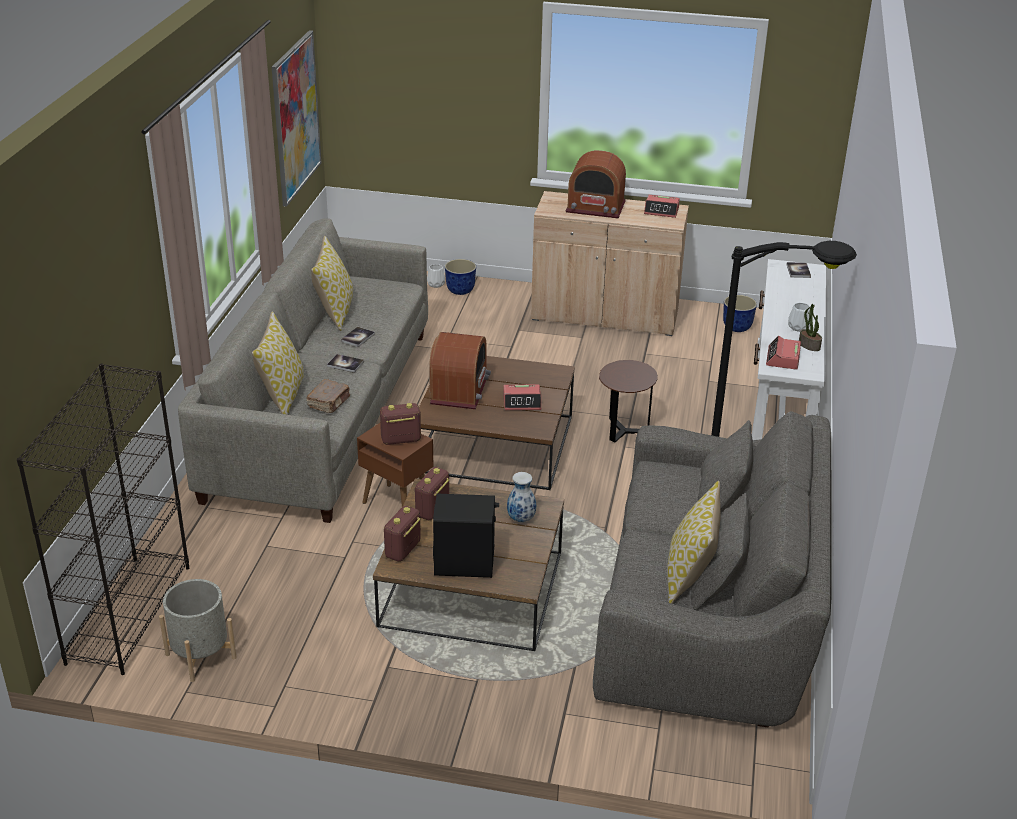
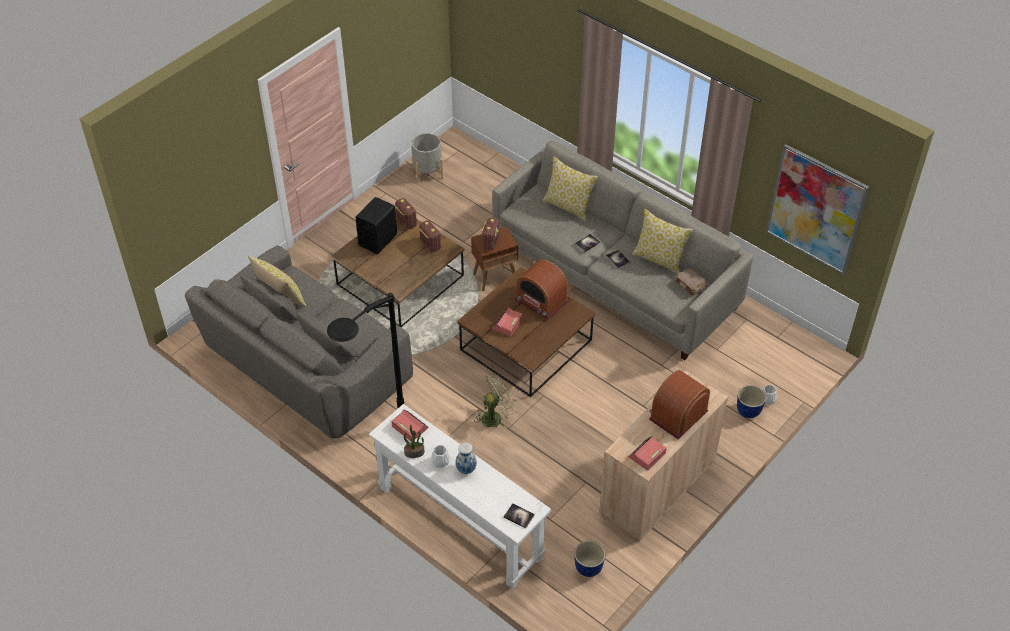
camera: 120 degrees right, 15 degrees up
black bookcase [17,363,189,675] -> none
brown book [307,379,350,413] -> brown book moved to [675,268,707,296]
vase [507,472,536,522] -> vase moved to [455,442,477,474]
brown side table [599,360,658,442] -> green fan [474,374,516,429]

